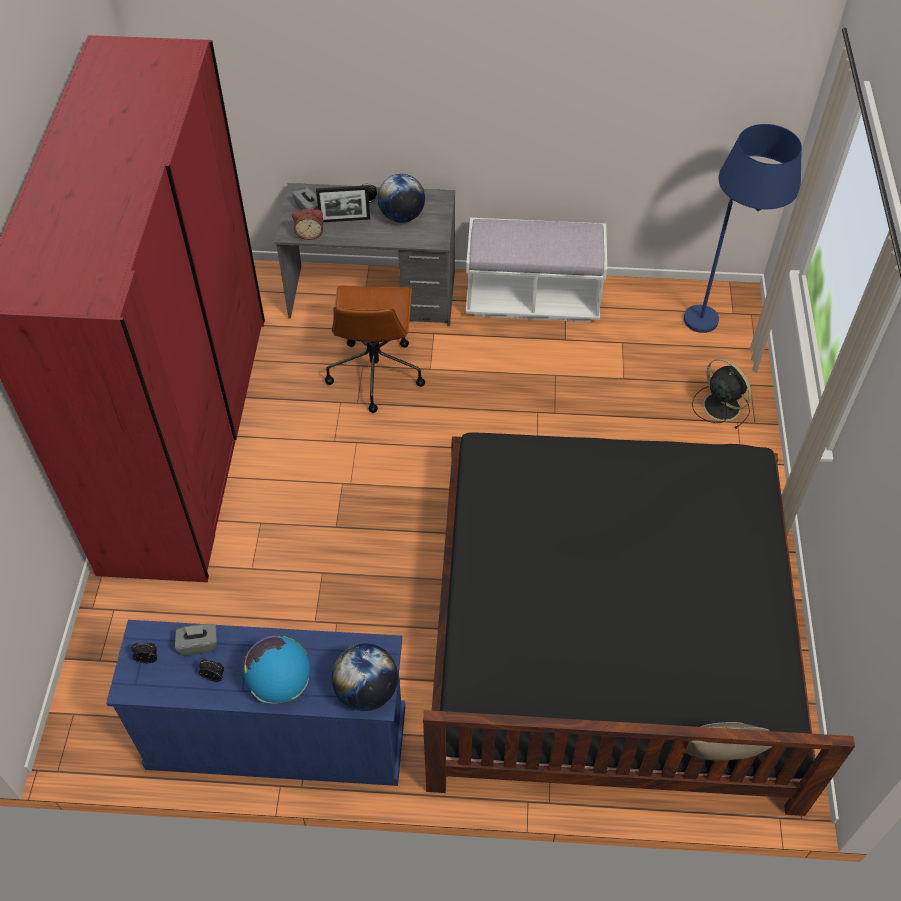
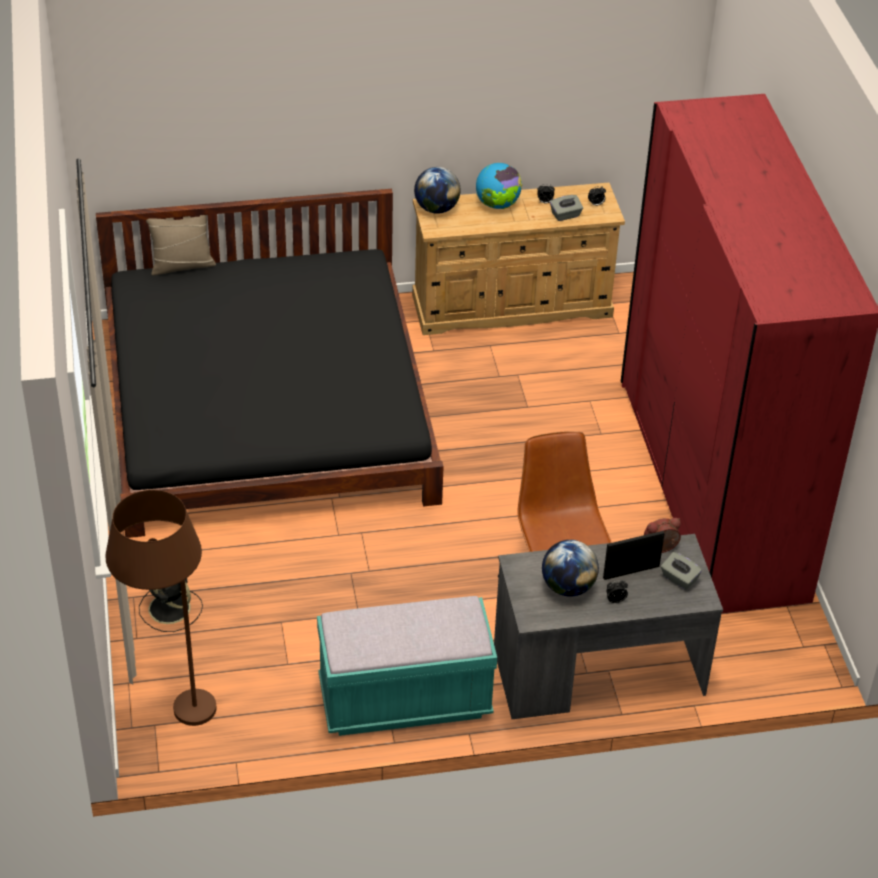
camera: 165 degrees right, 10 degrees down
blue dresser [106,620,405,786] -> beige dresser [412,183,625,335]
white bench [466,218,607,322] -> turquoise bench [317,596,497,736]
blue floor lamp [684,124,802,333] -> brown floor lamp [105,490,216,726]

